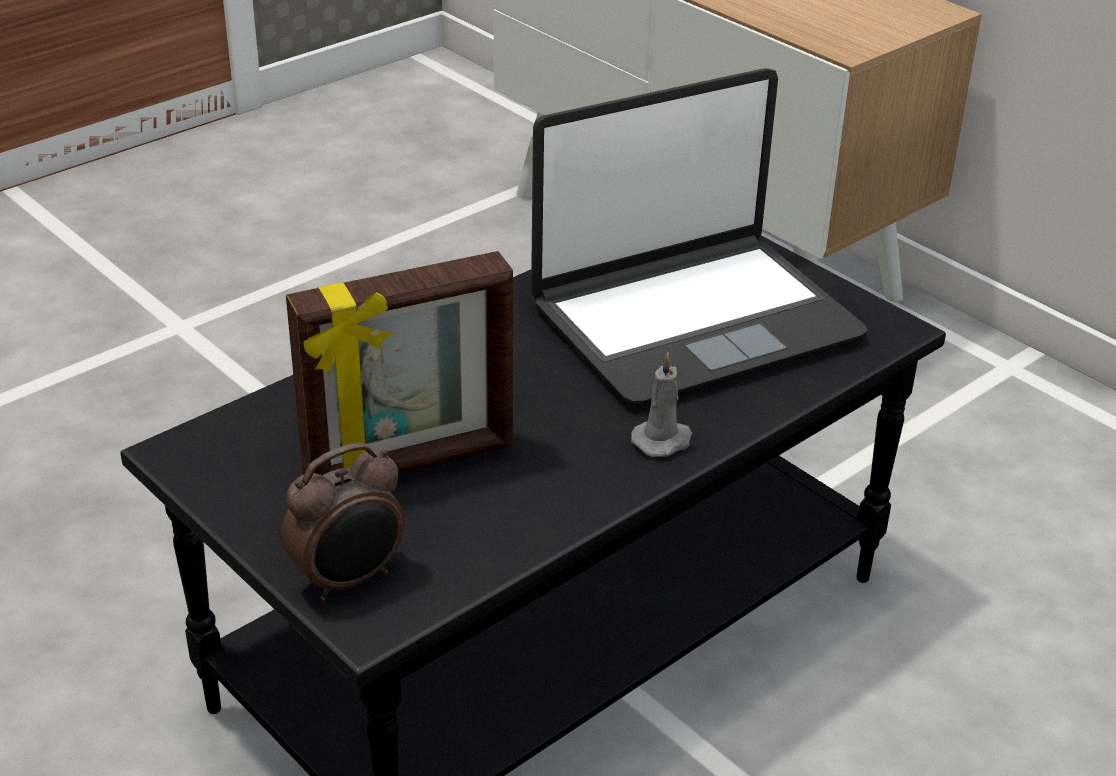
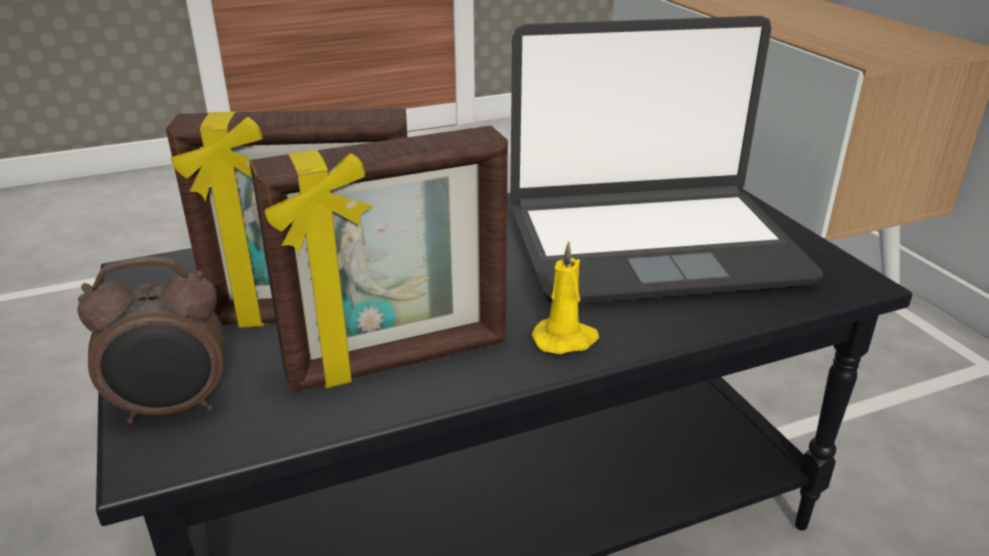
camera: 20 degrees right, 5 degrees down
grey candle [631,353,692,457] -> yellow candle [531,241,599,354]
none -> picture frame [249,126,508,392]

